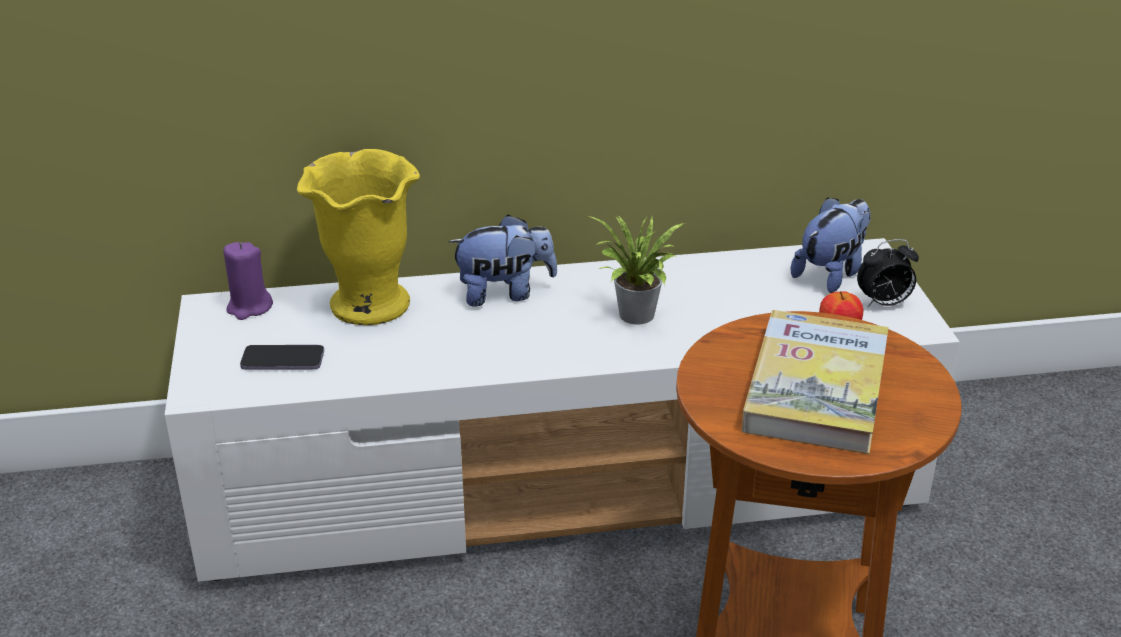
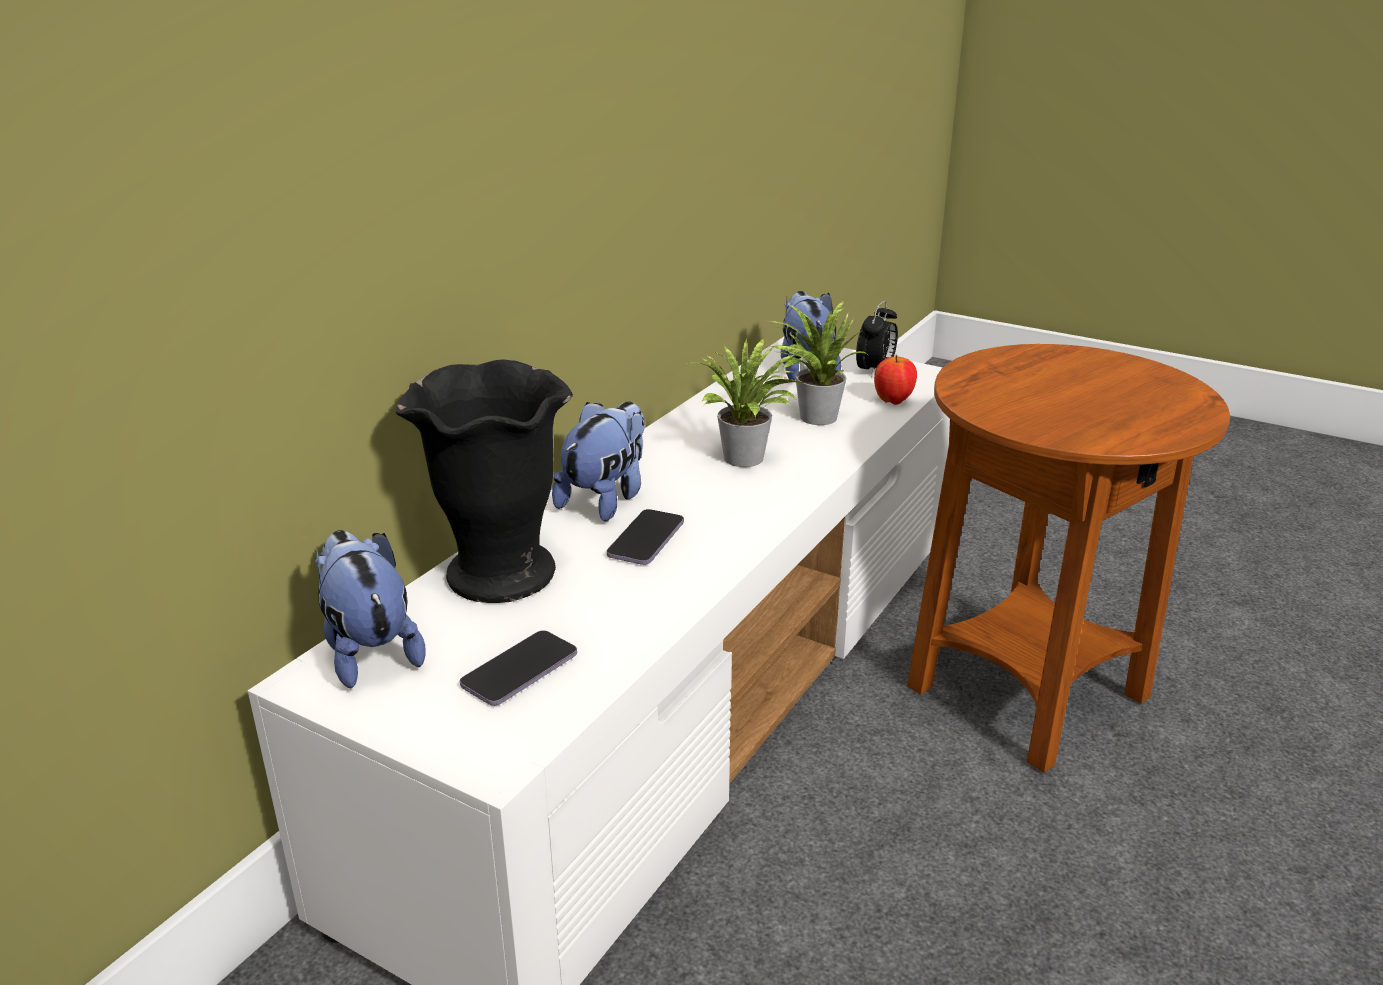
camera: 50 degrees left, 5 degrees down
purple candle [223,242,273,320] -> plush toy [315,530,426,688]
yellow vase [297,149,420,325] -> black vase [395,360,573,603]
book [741,310,889,454] -> none
none -> phone [607,509,684,565]
none -> potted plant [769,301,867,425]

